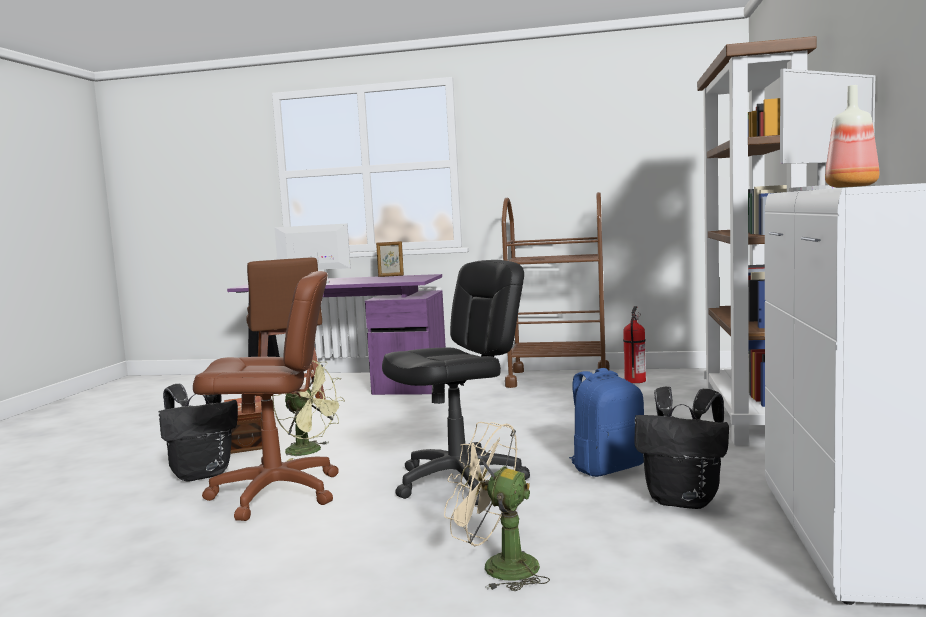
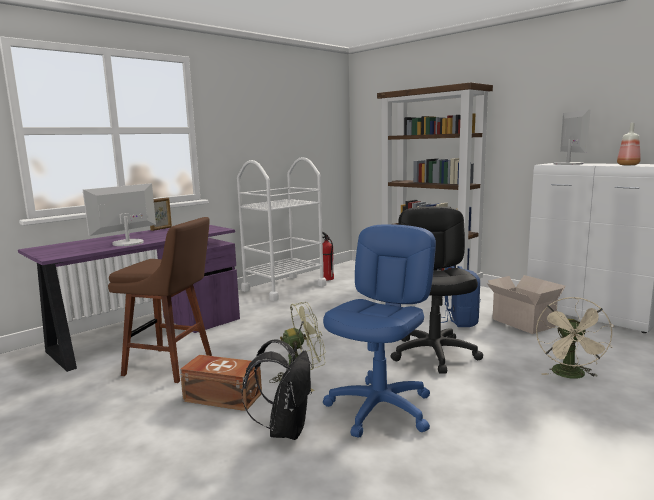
camera: 55 degrees left, 5 degrees up
brown office chair [193,271,339,521] -> blue office chair [323,224,436,437]
beige fan [444,422,550,591] -> beige fan turned 45 degrees counterclockwise [536,297,614,379]
brown cart [501,192,610,388] -> white cart [237,157,327,301]
black backpack [635,387,729,509] -> cardboard box [487,275,566,334]

